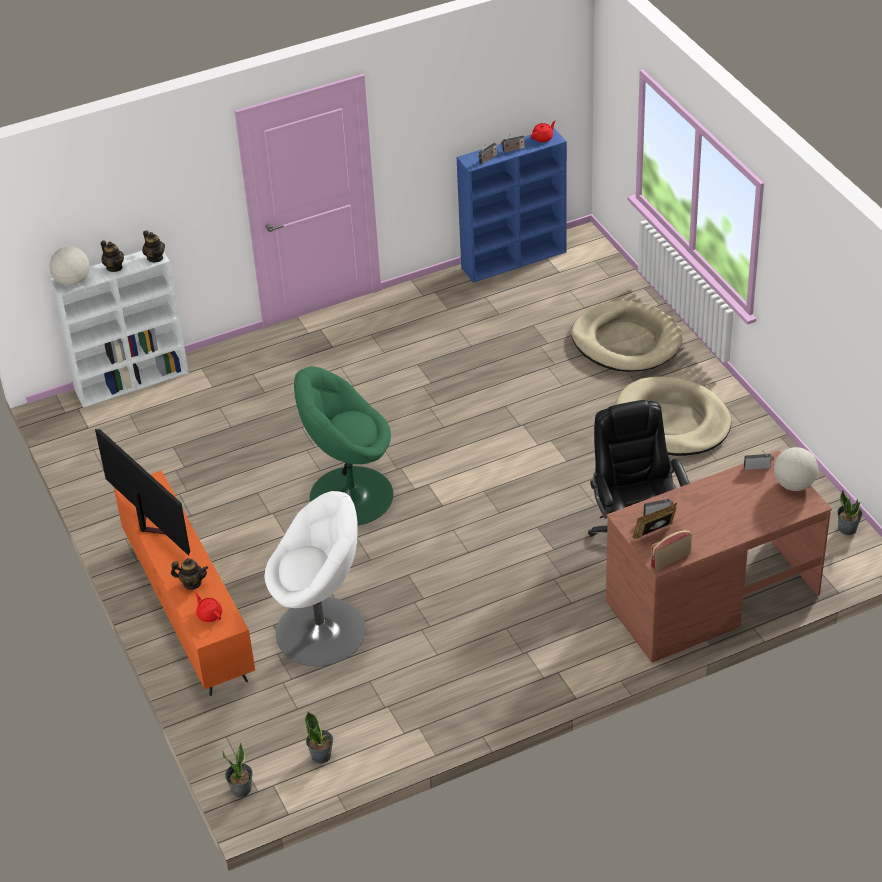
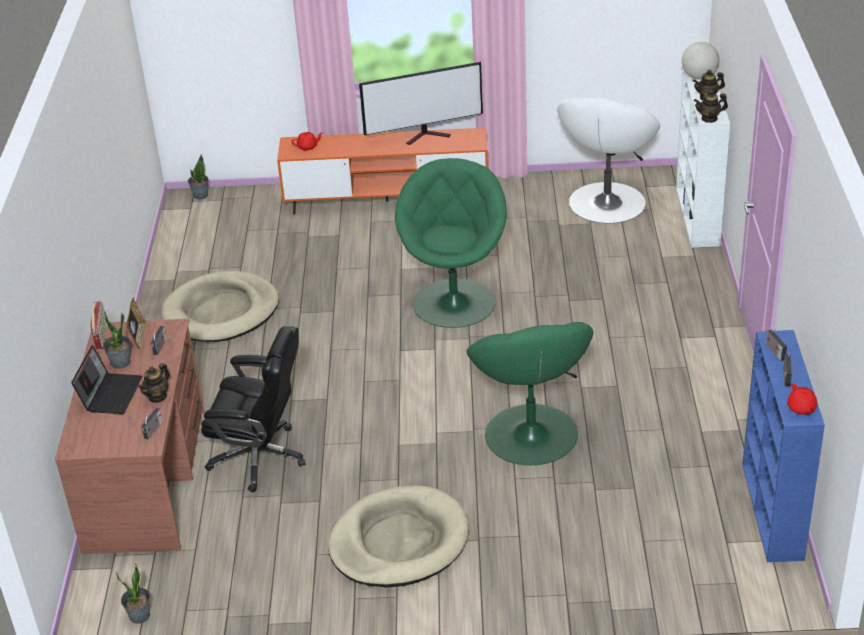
camera: 115 degrees right, 5 degrees down
teapot [171,558,208,590] -> teapot moved to [138,363,170,403]
white armchair [264,491,365,666] -> white armchair moved to [557,97,660,223]
potted plant [305,712,333,763] -> potted plant moved to [103,311,131,369]
beige dog bed [571,301,683,372] -> beige dog bed moved to [161,271,279,342]
globe [774,447,818,491] -> none
none -> laptop [71,345,142,414]
none -> green armchair [466,322,593,465]

